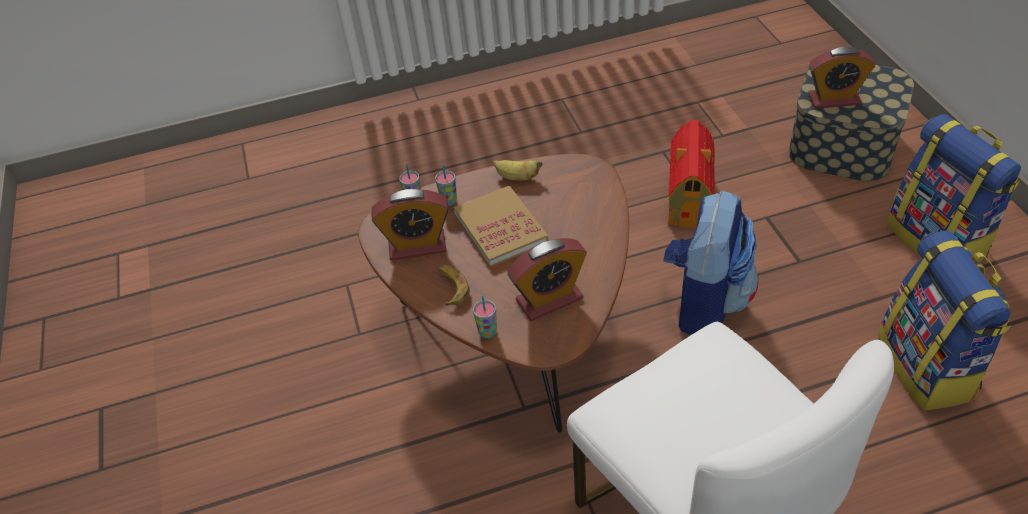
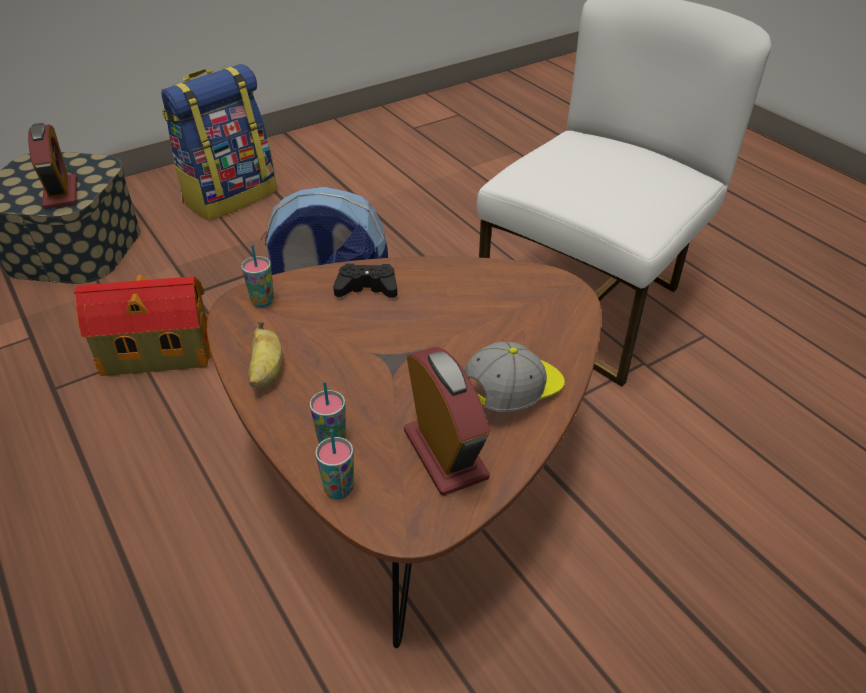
camera: 110 degrees left, 5 degrees down
banana [438,265,470,306] -> cap [464,342,565,412]
book [454,186,549,267] -> none
cup [473,296,497,338] -> cup moved to [241,244,274,307]
alarm clock [507,238,587,321] -> none
backpack [878,230,1011,410] -> none
none -> black game controller [333,263,397,298]

